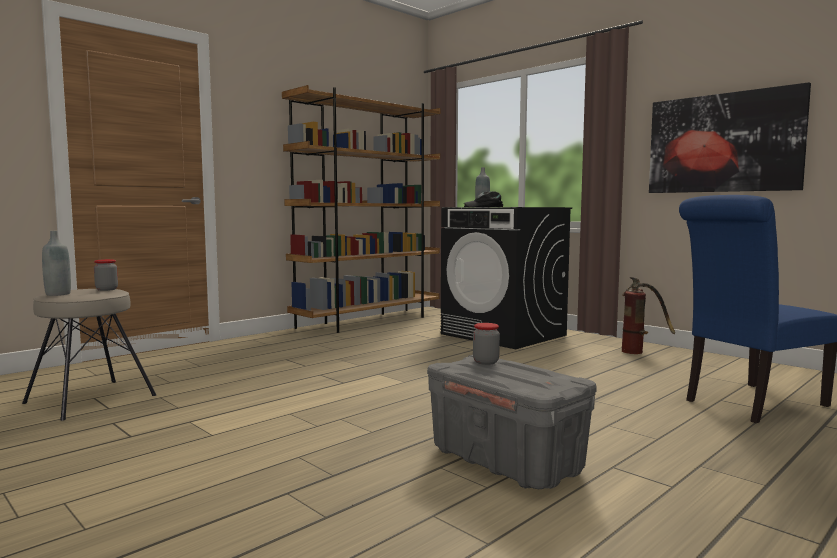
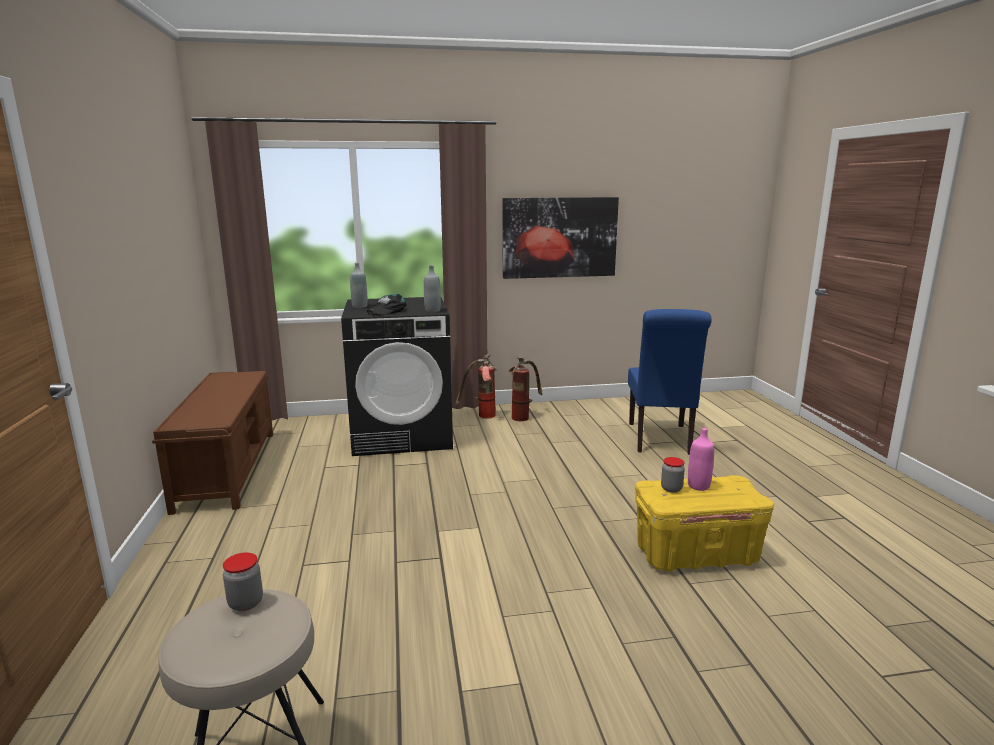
camera: 55 degrees left, 10 degrees up
grey bottle [42,231,71,296] -> grey bottle moved to [424,265,441,312]
brown bookcase [282,85,440,333] -> brown bench [152,371,273,515]
grey storage box [427,355,597,489] -> yellow storage box [635,475,774,572]
none -> fire extinguisher [455,354,497,418]
none -> pink bottle [688,428,714,491]

